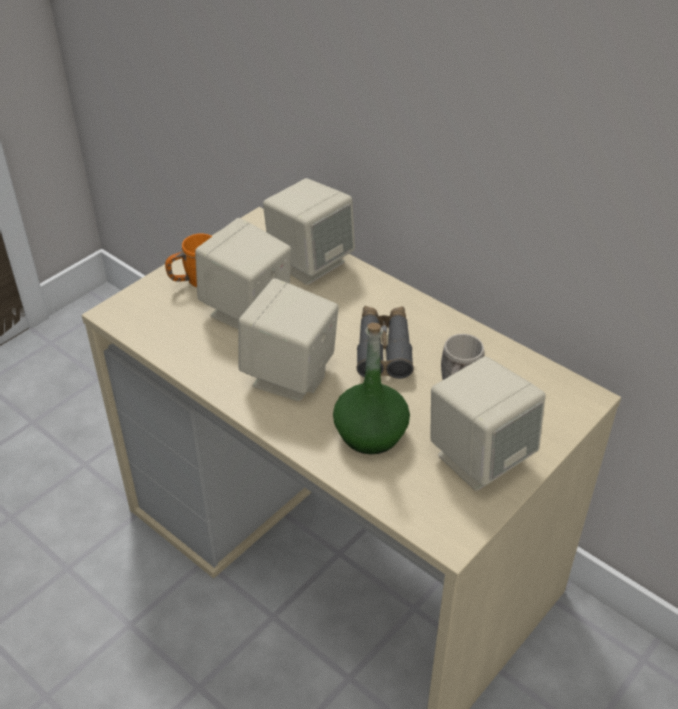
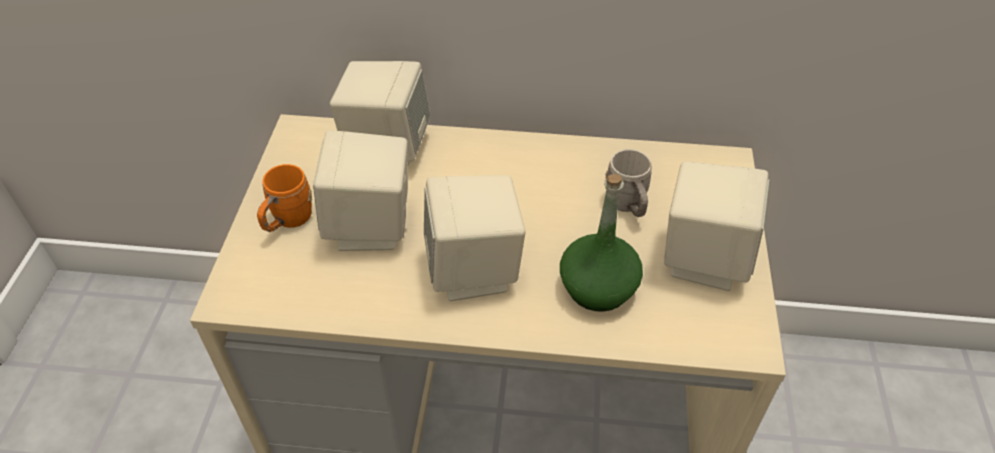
camera: 35 degrees left, 5 degrees up
grey binoculars [356,306,414,379] -> none

